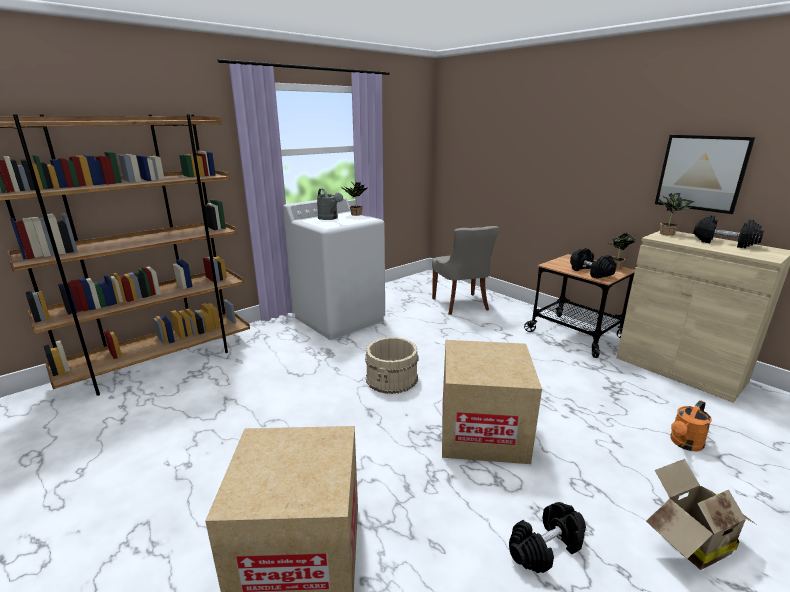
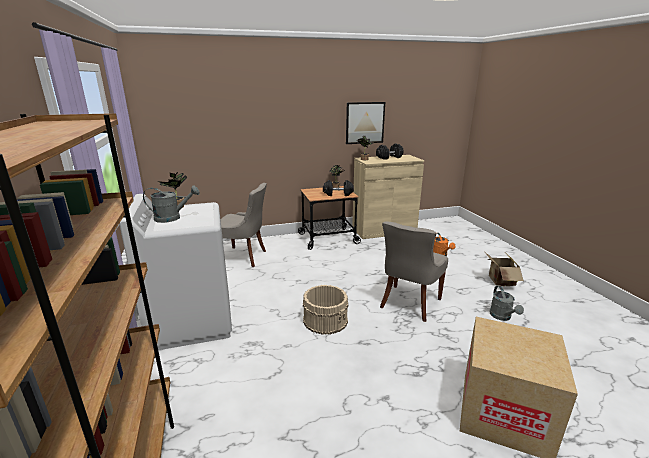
camera: 65 degrees left, 0 degrees up
cardboard box [442,340,542,464] -> grey chair [380,221,448,322]
black dumbbell [509,502,586,573] -> grey watering can [490,286,524,321]

